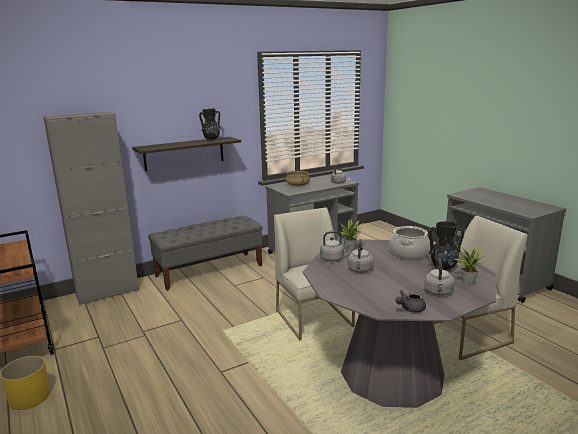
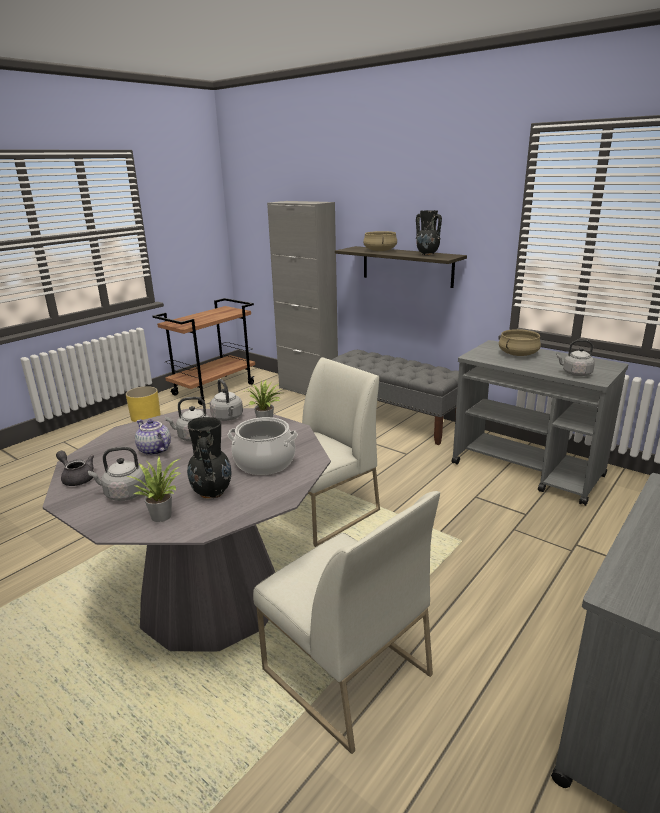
camera: 70 degrees right, 5 degrees up
none -> teapot [135,419,171,456]
none -> beige cooking pot [363,231,397,251]

